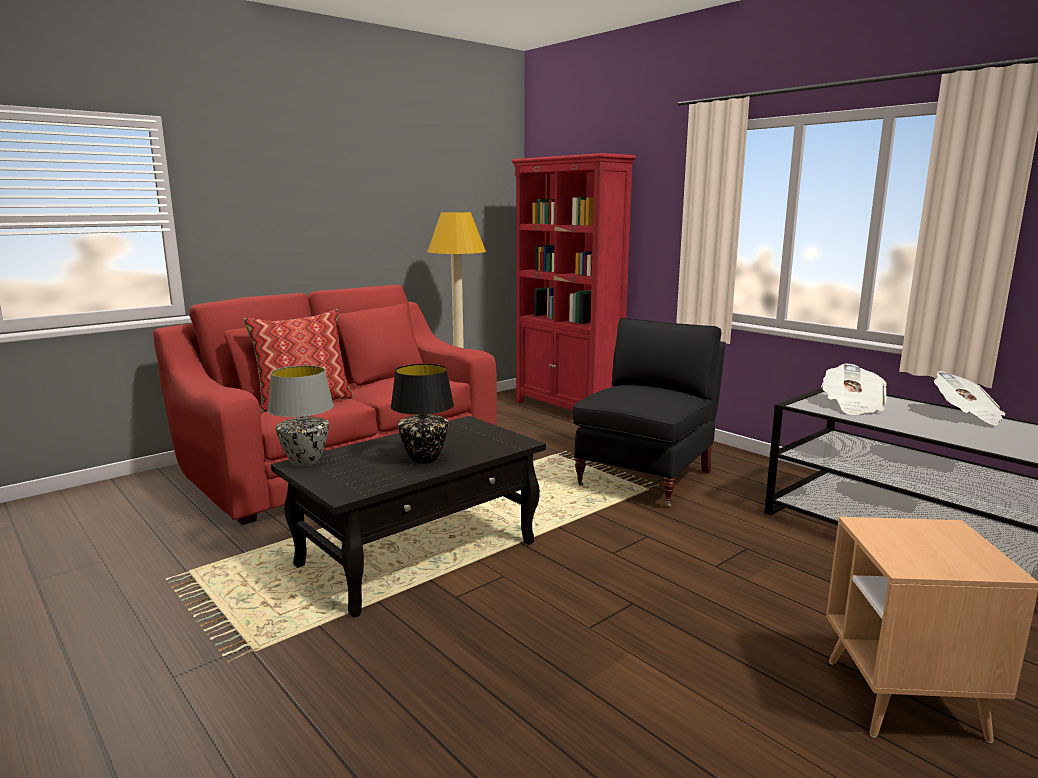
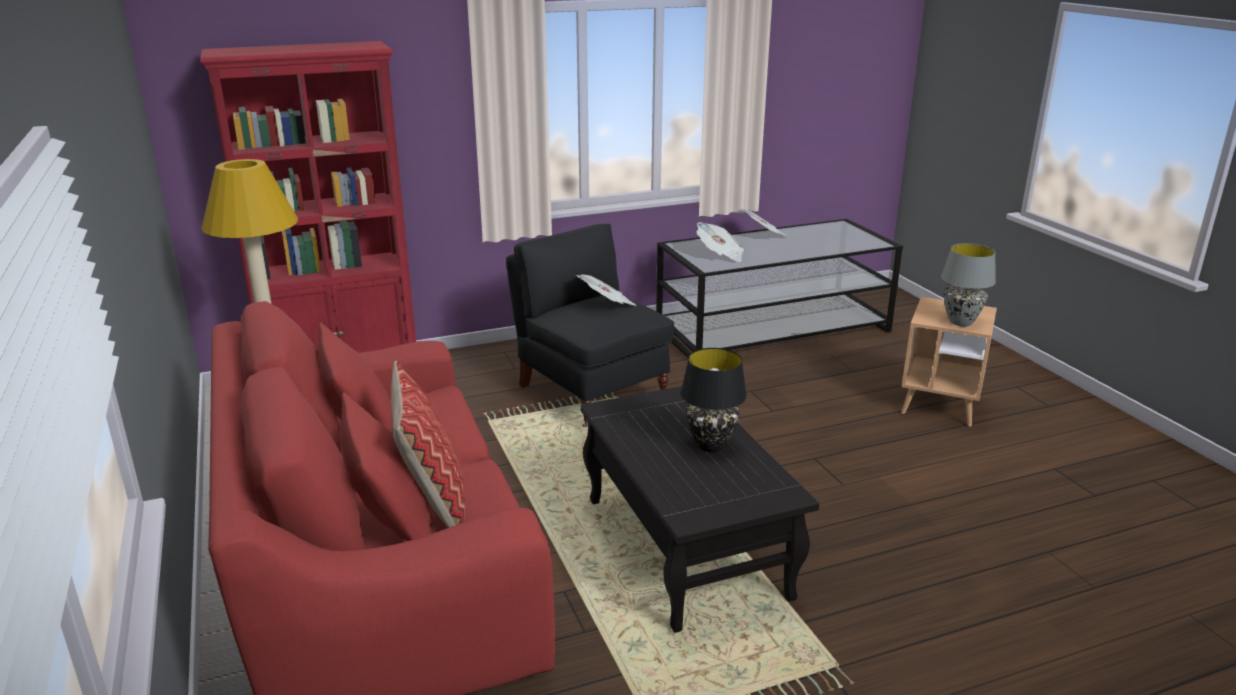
camera: 70 degrees left, 10 degrees up
grey table lamp [267,365,334,466] -> grey table lamp moved to [941,243,996,326]
none -> newspaper [576,274,637,306]

